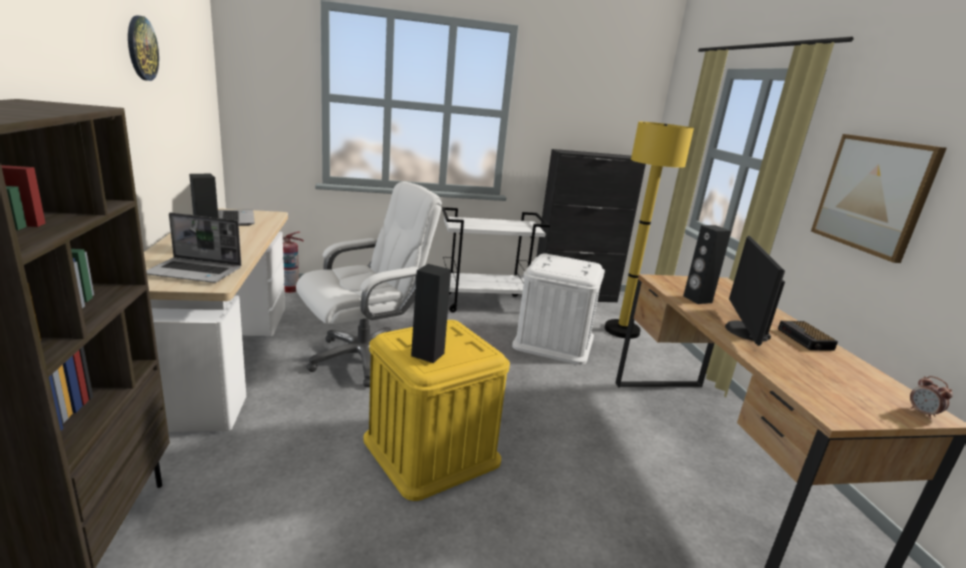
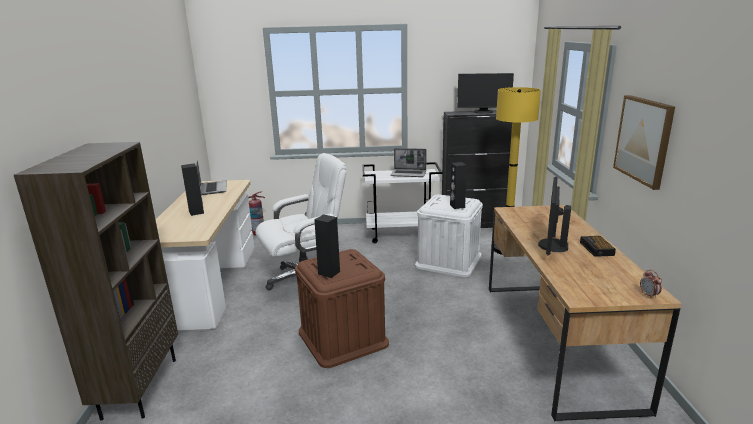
camera: 10 degrees right, 0 degrees up
wall clock [128,15,159,81] -> none
laptop [146,213,241,283] -> laptop moved to [390,148,427,177]
yellow storage box [363,320,510,501] -> brown storage box [295,249,389,368]
black speaker [683,225,731,304] -> black speaker moved to [450,162,467,209]
none -> monitor [457,73,514,114]

